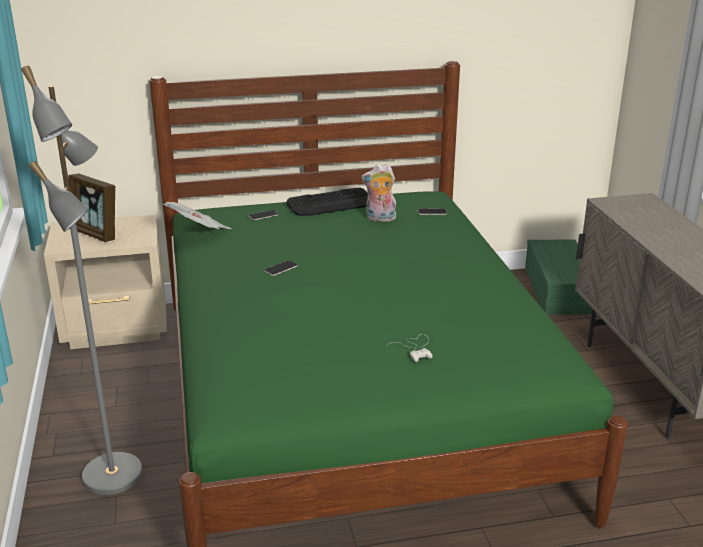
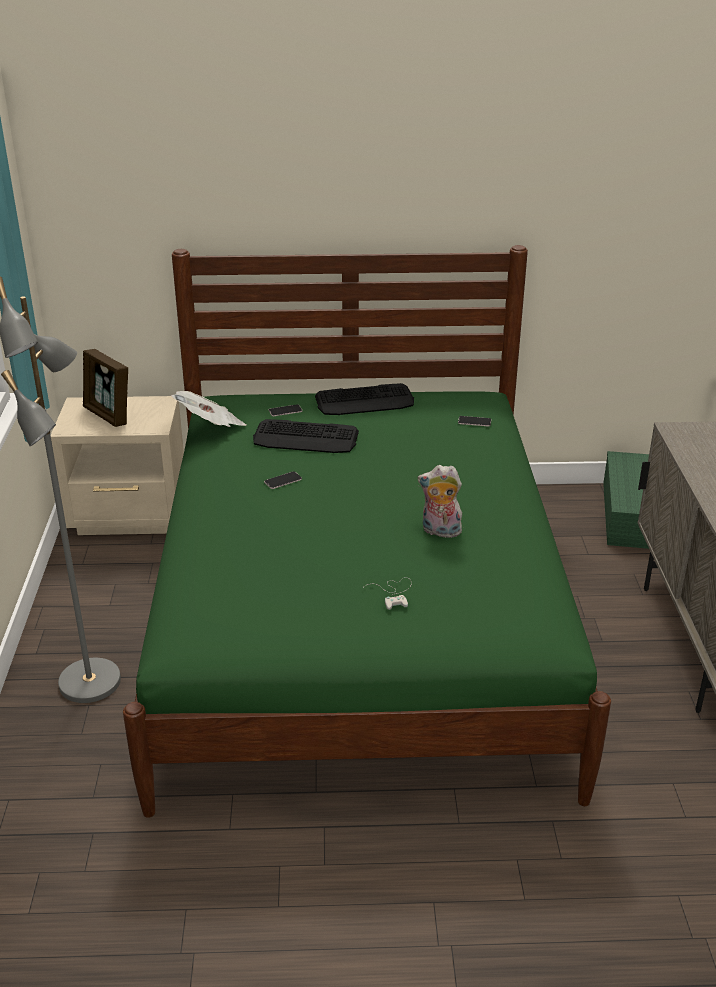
camera: 10 degrees right, 5 degrees up
plush toy [362,164,396,222] -> plush toy moved to [418,465,462,538]
none -> keyboard [253,419,359,453]

